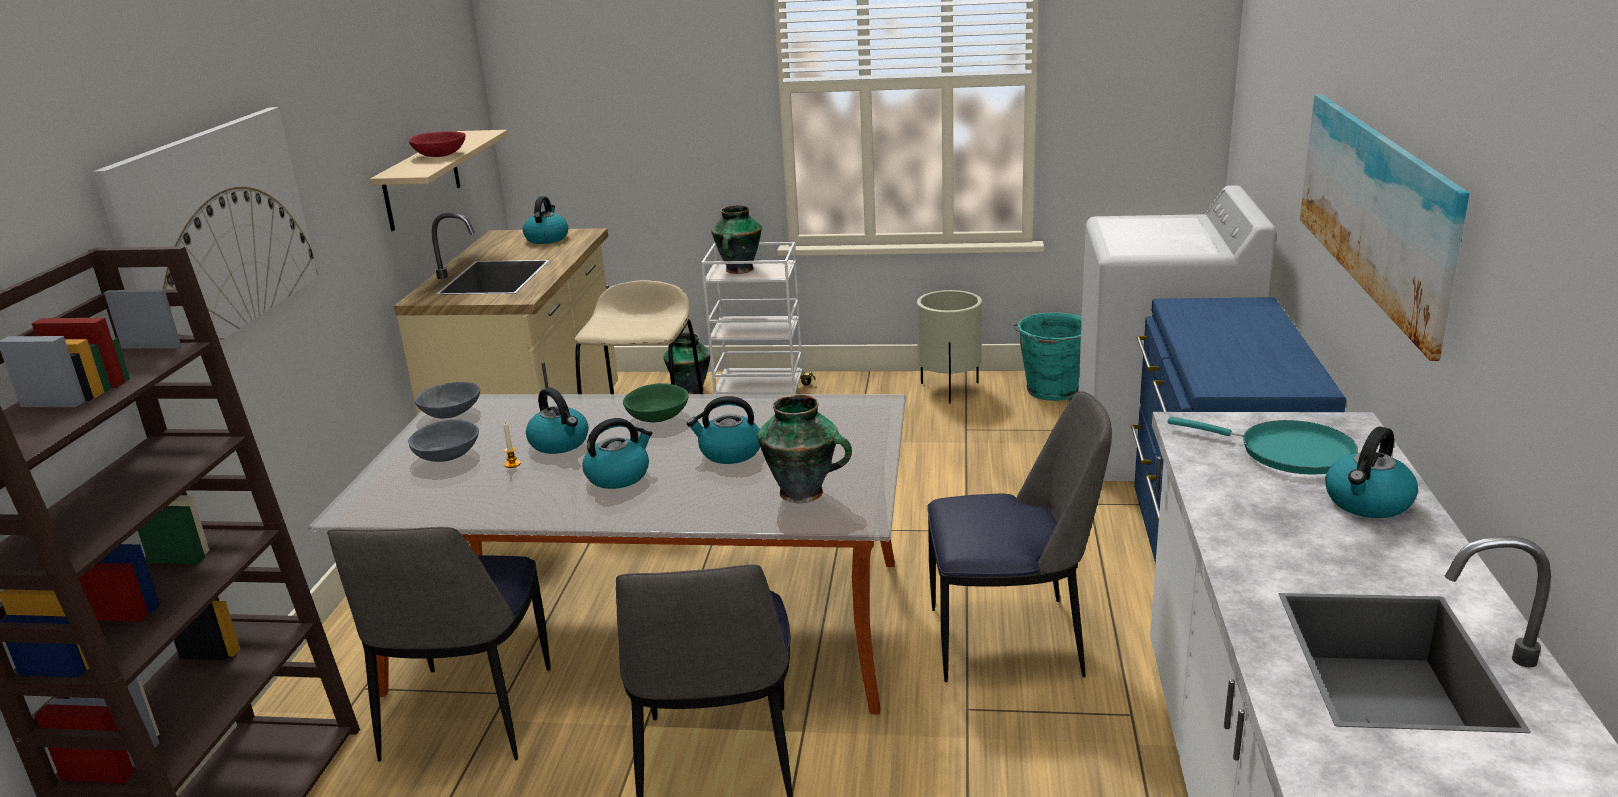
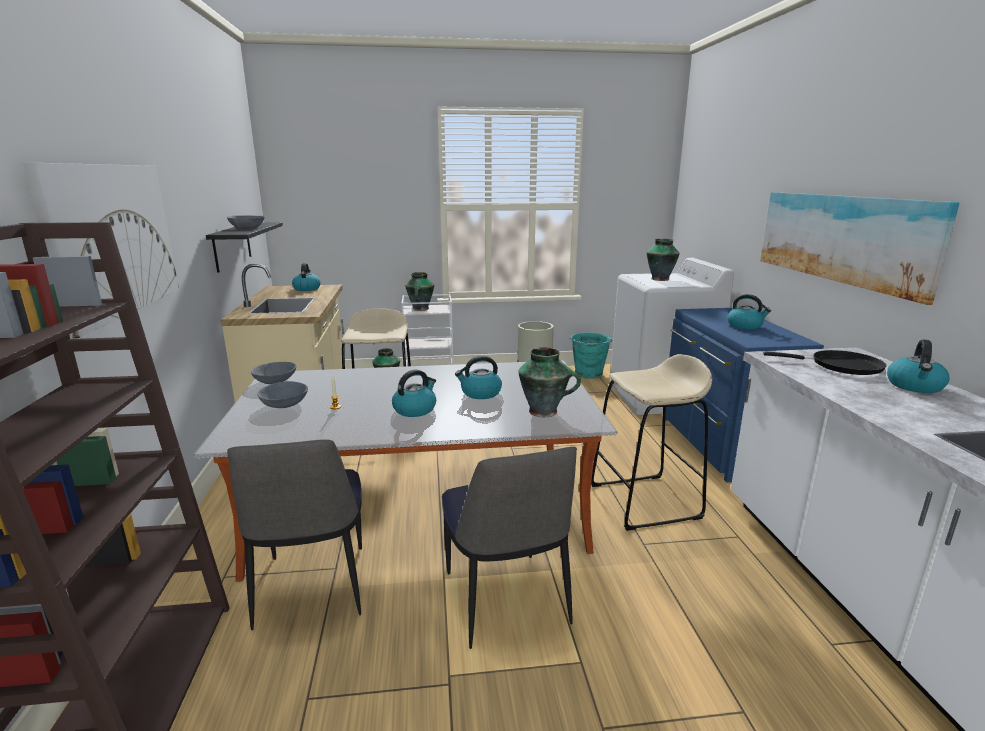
camera: 15 degrees left, 5 degrees down
beige shelf [370,130,508,231] -> black shelf [206,222,283,273]
red bowl [409,131,466,157] -> grey bowl [227,215,265,229]
kettle [526,387,589,454] -> kettle moved to [727,294,771,330]
green bowl [623,383,689,422] -> none
chair [927,391,1112,682] -> beige stool [591,354,712,531]
turquoise frying pan [1168,417,1358,474] -> black frying pan [763,350,886,375]
none -> vase [647,239,680,281]

